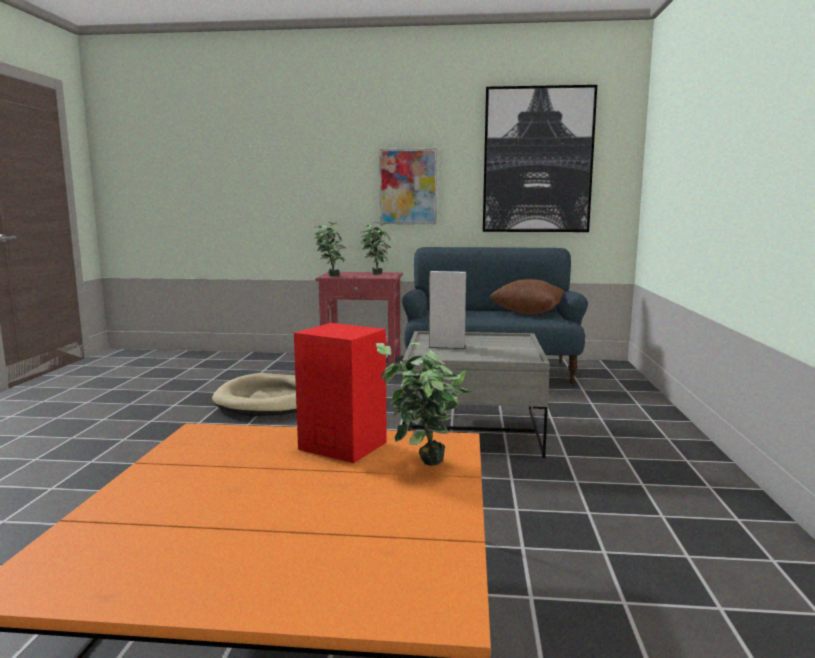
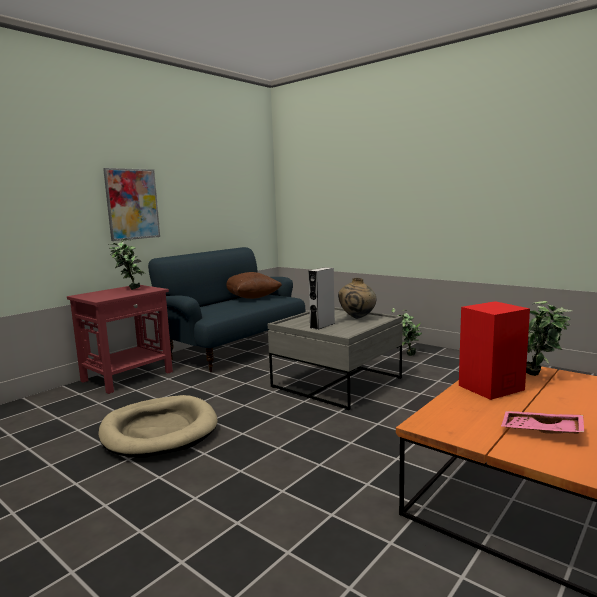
camera: 55 degrees left, 0 degrees up
potted plant [314,222,346,277] -> potted plant moved to [392,308,422,356]
picture [483,85,597,232] -> none
none -> beige vase [338,278,376,319]
none -> pink tray [501,411,584,434]

